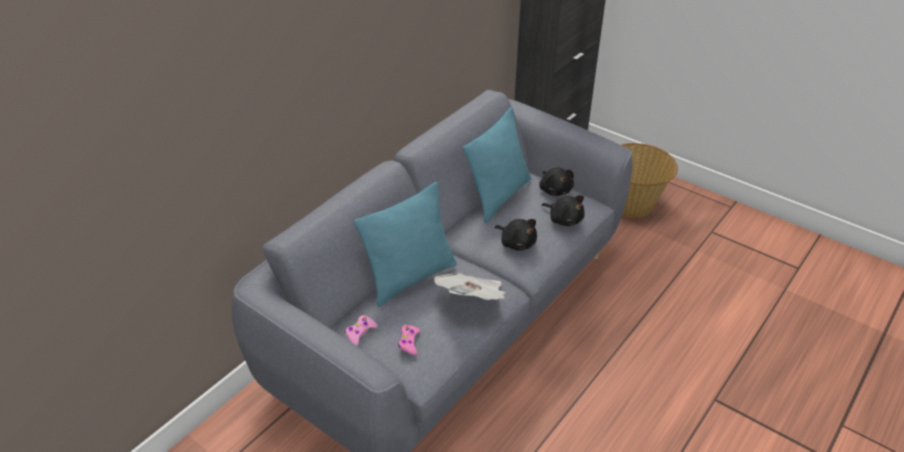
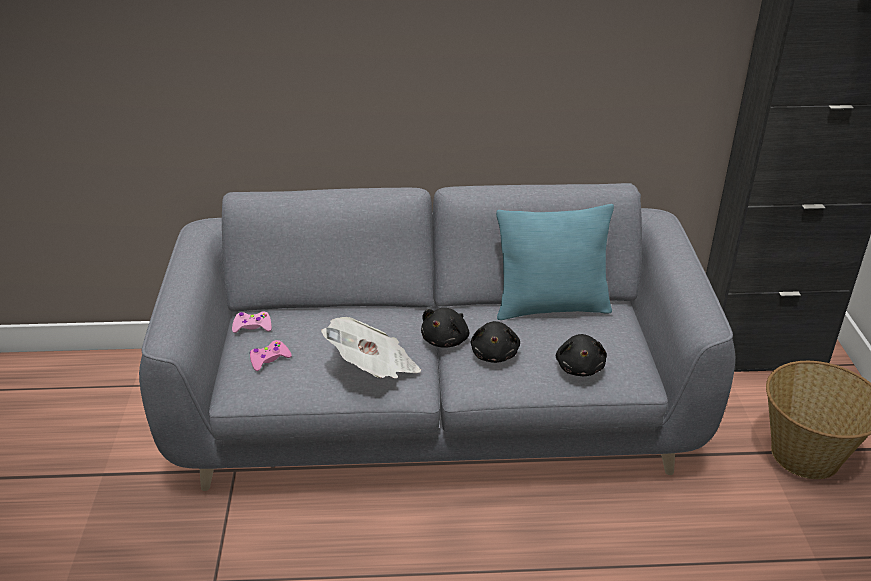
camera: 50 degrees right, 5 degrees down
turquoise pillow [354,182,457,307] -> none
black plush toy [539,167,574,196] -> black plush toy moved to [421,308,469,348]

